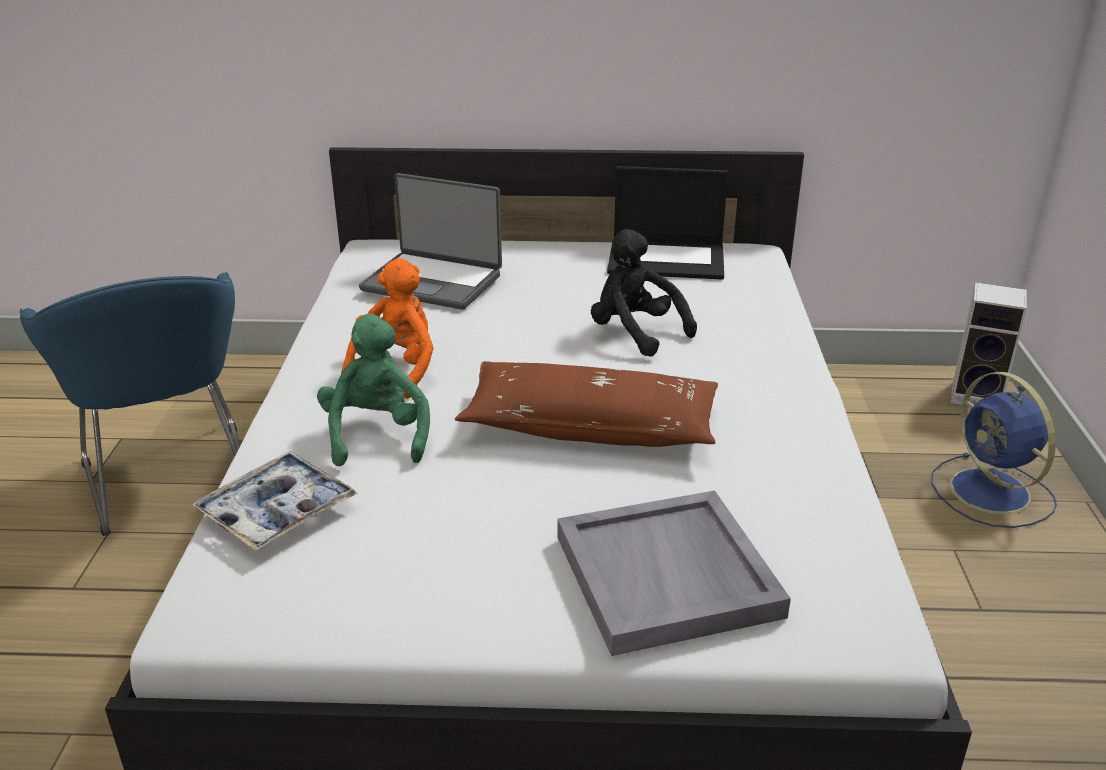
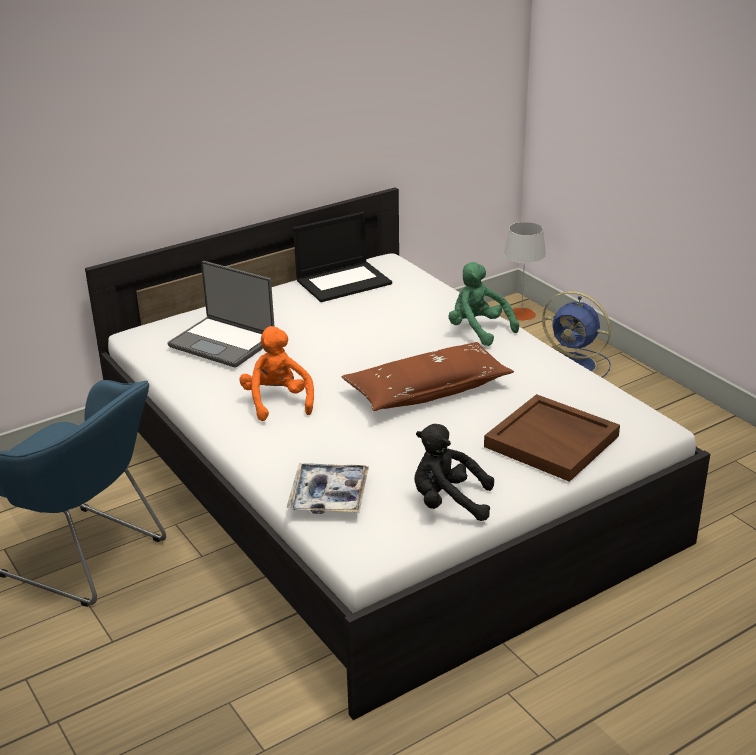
camera: 35 degrees left, 0 degrees up
green plush toy [317,314,430,466] -> green plush toy moved to [449,262,519,346]
laptop [359,173,502,310] -> laptop turned 45 degrees clockwise [168,261,274,368]
grey tray [557,491,791,656] -> brown tray [484,394,620,482]
black plush toy [591,229,697,357] -> black plush toy moved to [414,424,494,521]
speaker [951,282,1027,405] -> grey table lamp [504,222,546,321]

